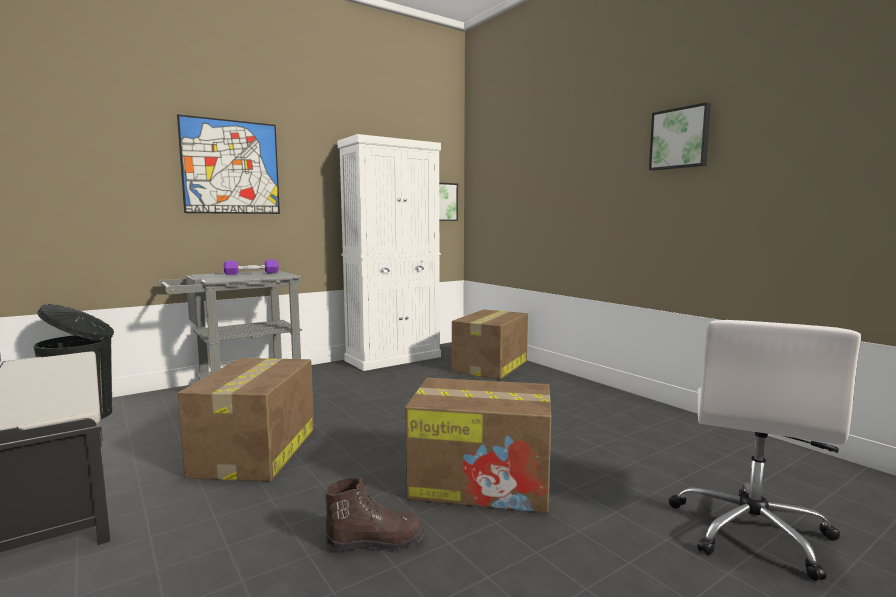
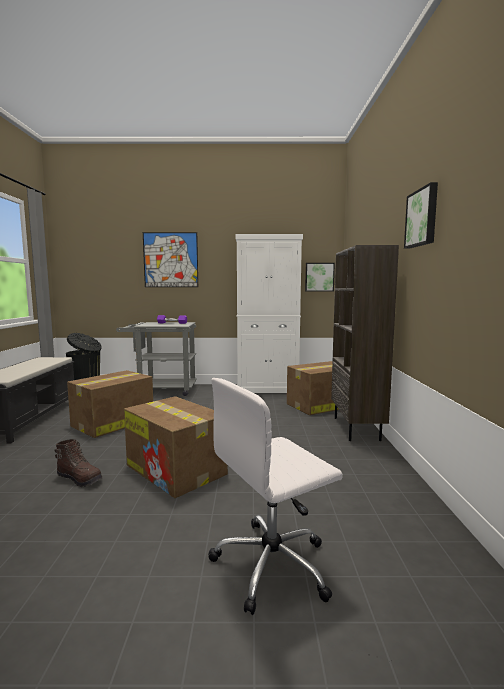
camera: 35 degrees right, 0 degrees up
none -> brown bookcase [331,245,399,441]

